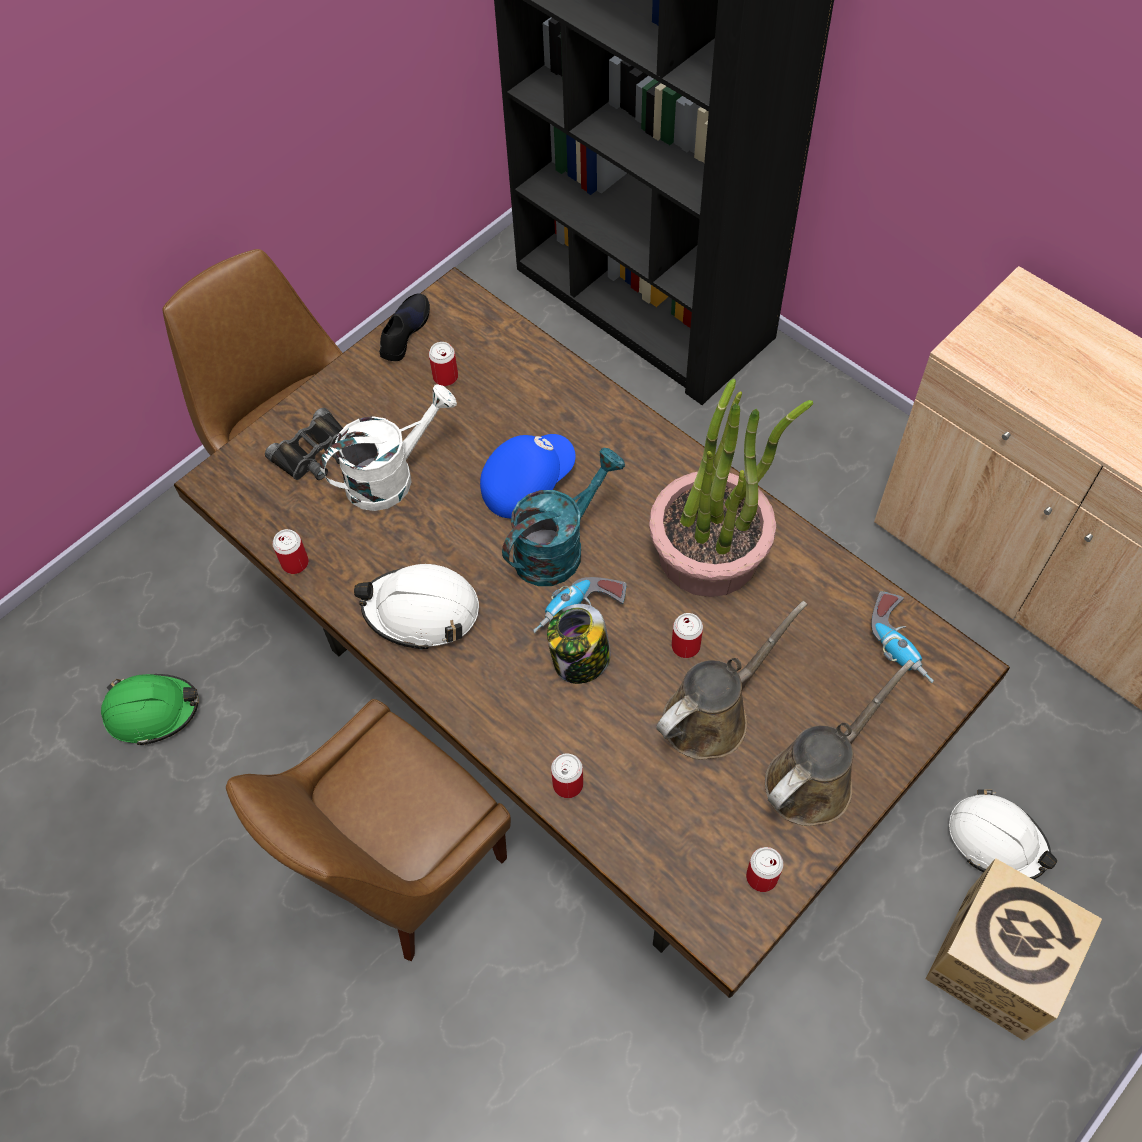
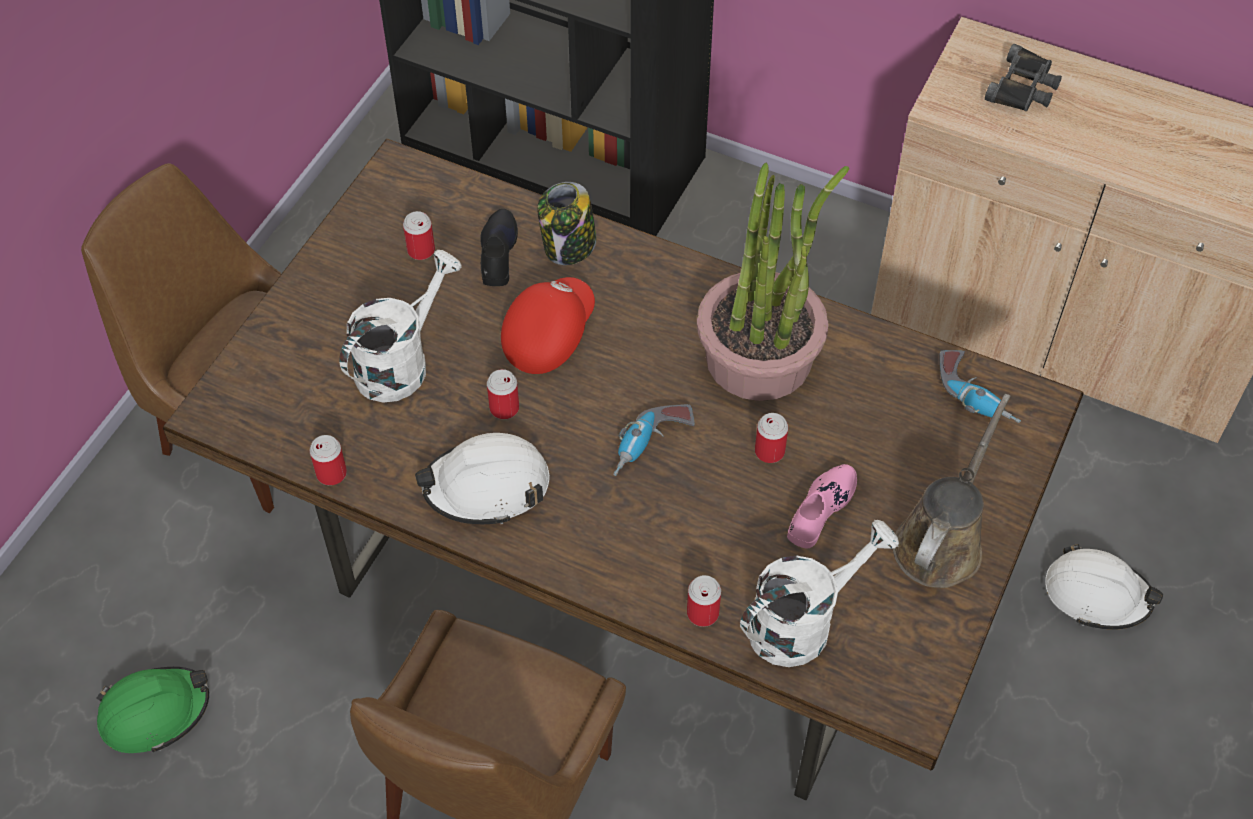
camera: 20 degrees left, 5 degrees down
black binoculars [265,408,343,480] -> black binoculars moved to [985,44,1062,112]
black shoe [379,293,430,361] -> black shoe moved to [480,209,518,286]
blue cap [480,434,575,518] -> red cap [501,277,595,374]
turquoise watering can [502,448,625,586] -> none
jar [547,604,611,684] -> jar moved to [537,182,597,265]
brown watering can [656,601,808,759] -> pink shoe [787,464,857,548]
can [746,847,783,892] -> can moved to [487,369,519,419]
cardboard box [926,858,1102,1041] -> none
none -> white watering can [740,520,899,667]

